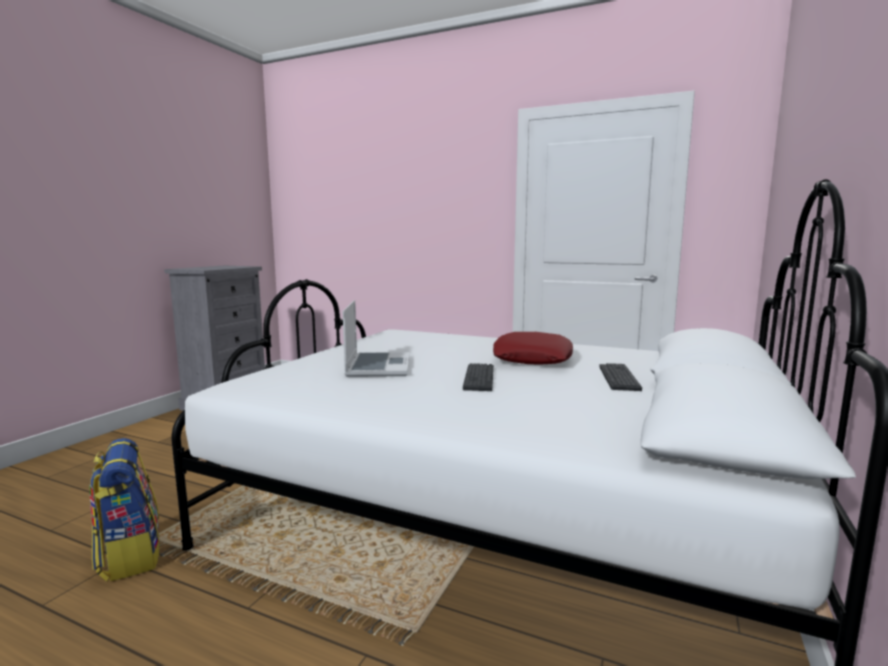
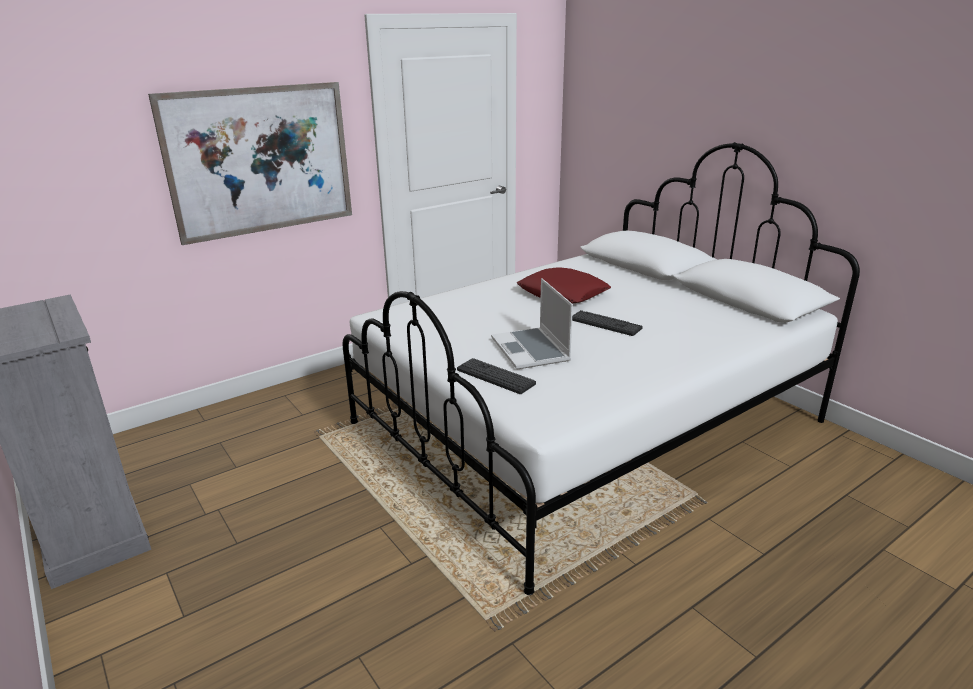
camera: 60 degrees left, 15 degrees up
backpack [89,438,159,582] -> none
laptop [343,300,409,377] -> laptop turned 135 degrees counterclockwise [491,278,573,370]
keyboard [599,363,642,391] -> keyboard moved to [457,358,536,394]
none -> picture [148,82,352,245]

